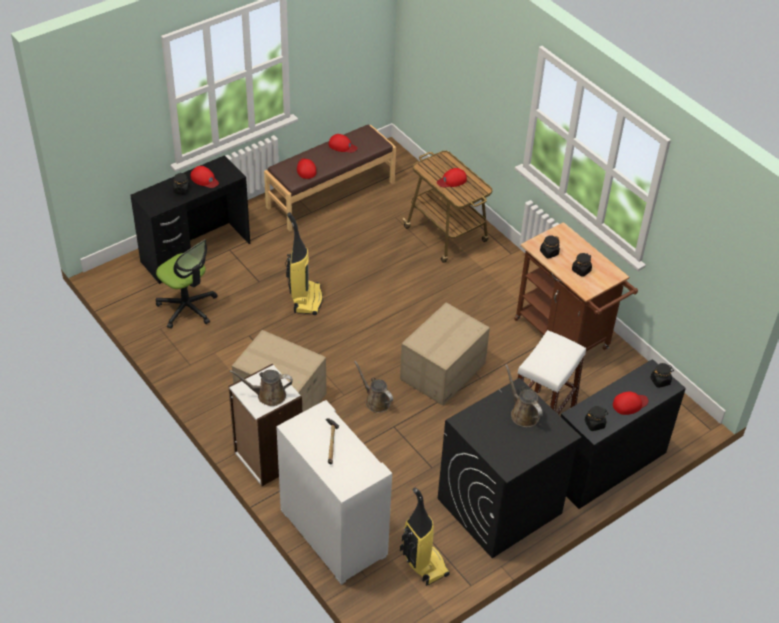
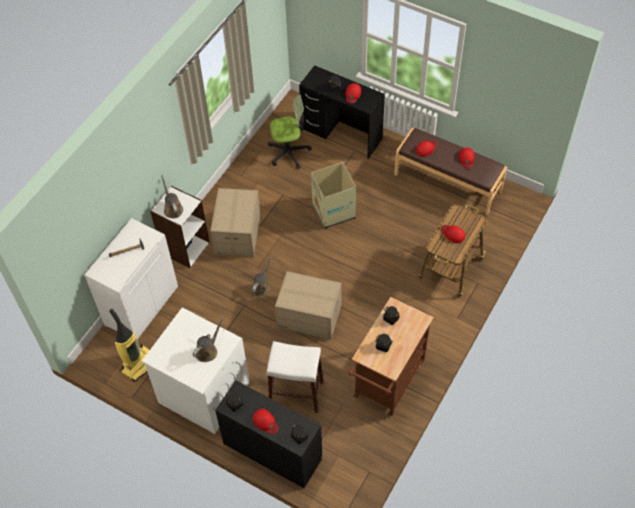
camera: 70 degrees right, 10 degrees up
office chair [156,239,218,329] -> office chair turned 120 degrees counterclockwise [268,94,312,169]
vacuum cleaner [285,212,323,315] -> cardboard box [311,162,356,229]
black washing machine [438,378,582,558] -> white washing machine [142,308,250,434]

